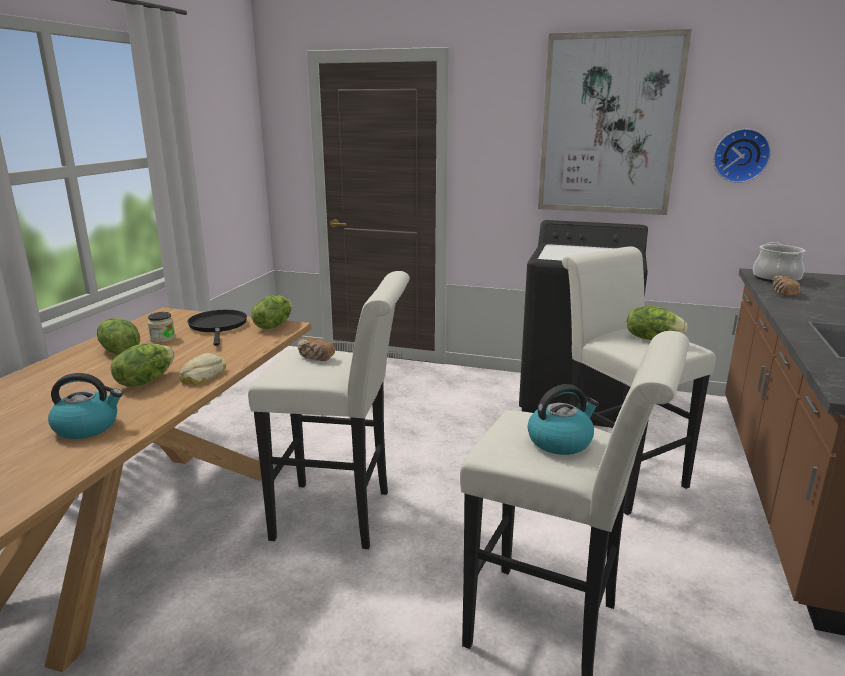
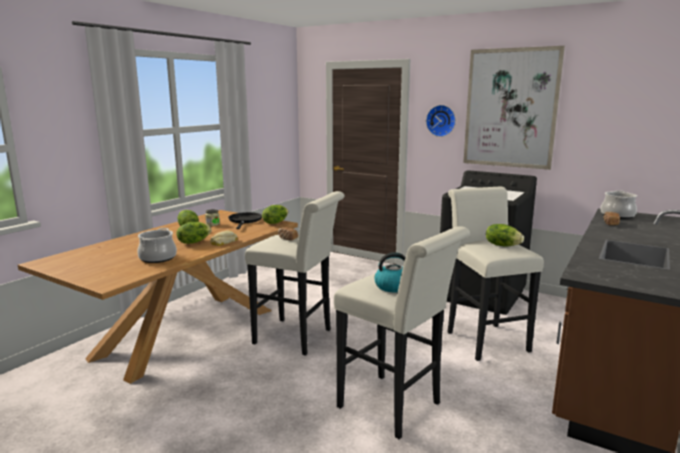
camera: 15 degrees right, 5 degrees down
kettle [48,373,123,439] -> cooking pot [137,228,177,263]
wall clock [713,129,771,183] -> wall clock moved to [426,105,456,137]

